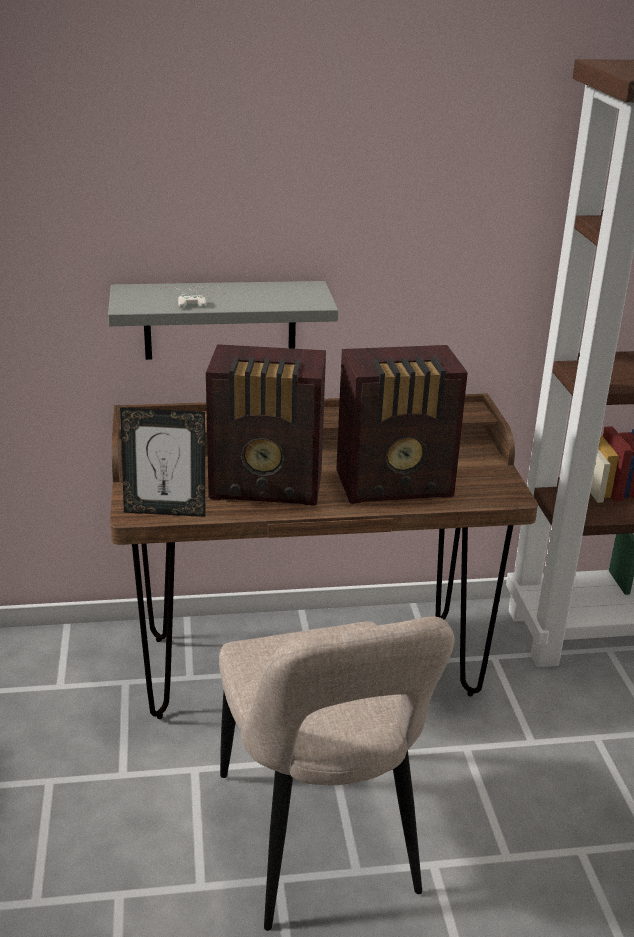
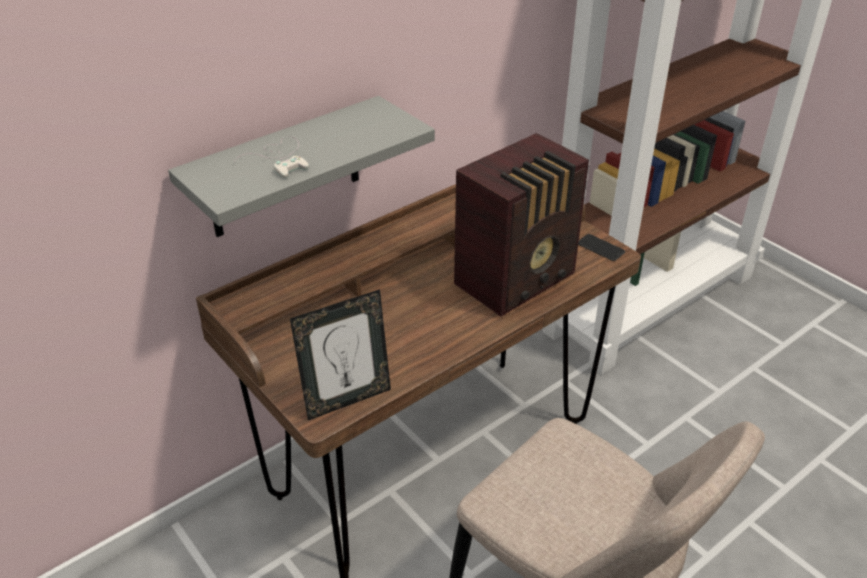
camera: 30 degrees left, 10 degrees up
radio [206,344,326,506] -> none
none -> phone [578,234,625,261]

